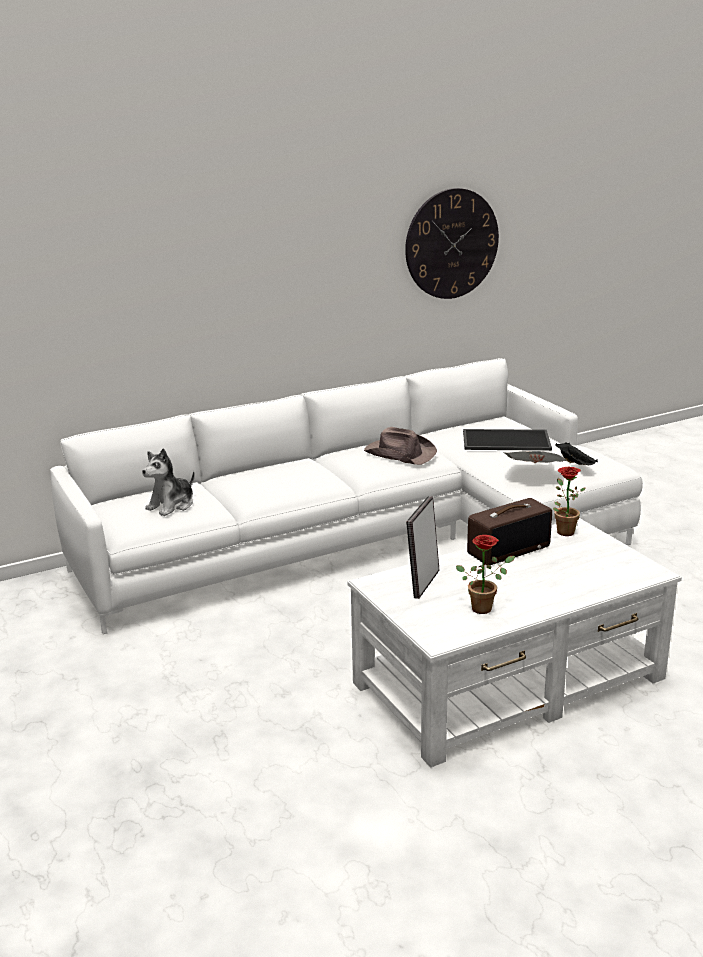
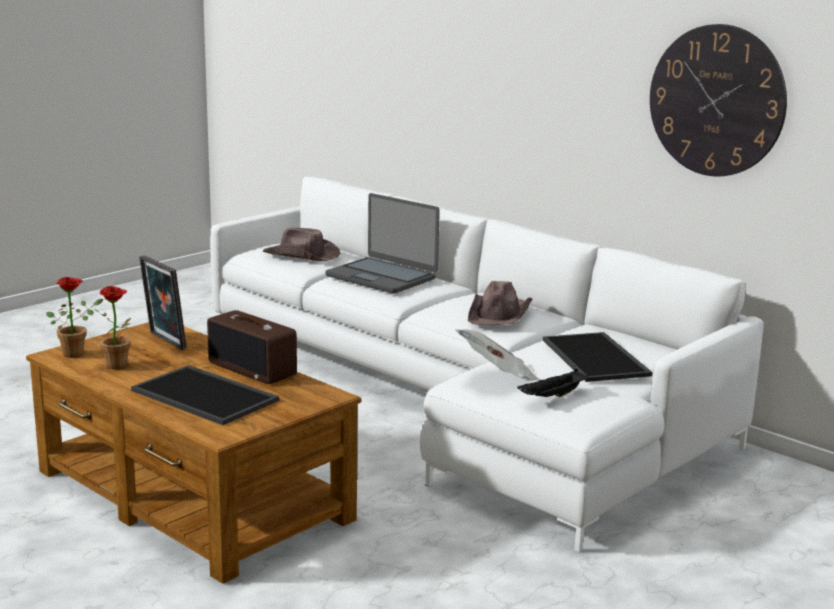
camera: 70 degrees right, 5 degrees down
plush toy [142,448,195,516] -> brown hat [263,227,340,261]
white coffee table [348,518,682,768] -> brown coffee table [26,322,361,584]
picture frame [406,496,439,599] -> picture frame turned 135 degrees counterclockwise [139,256,187,350]
potted plant [553,467,586,536] -> potted plant moved to [46,277,103,358]
none -> tray [131,365,279,425]
none -> laptop [325,193,440,294]

